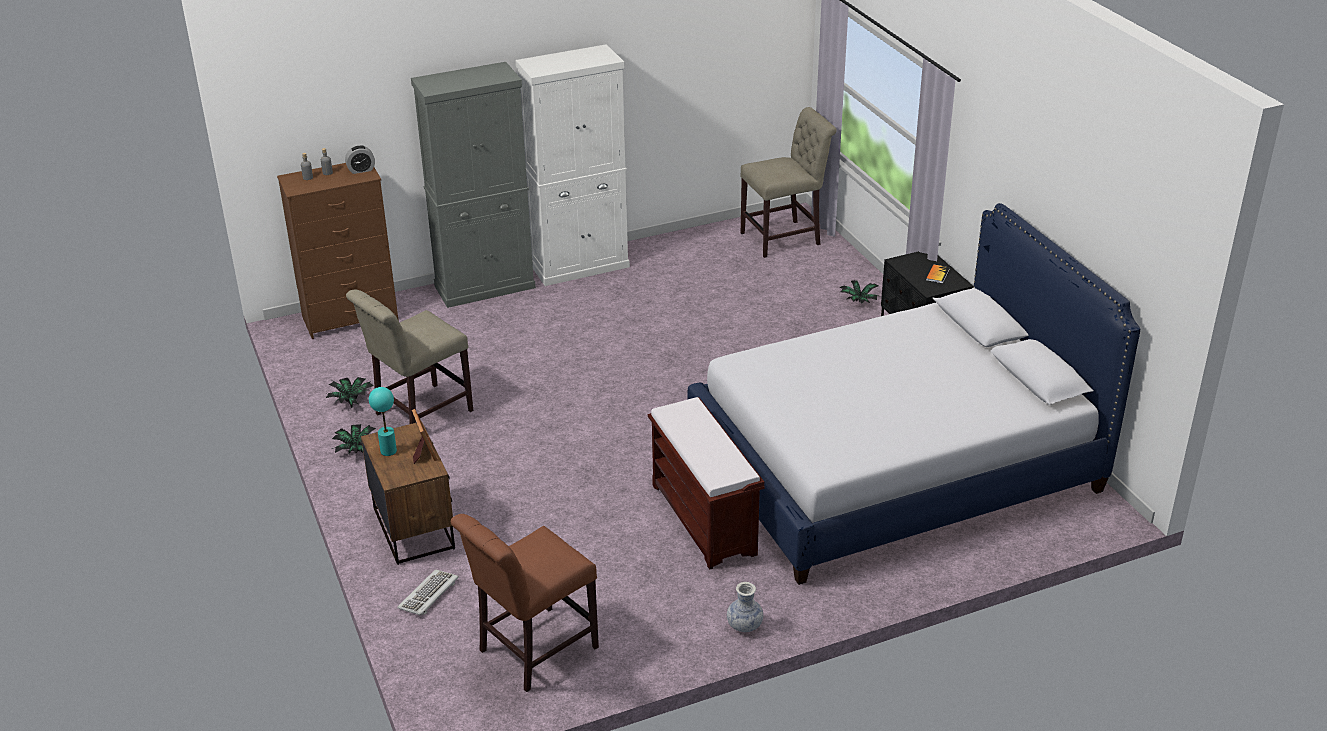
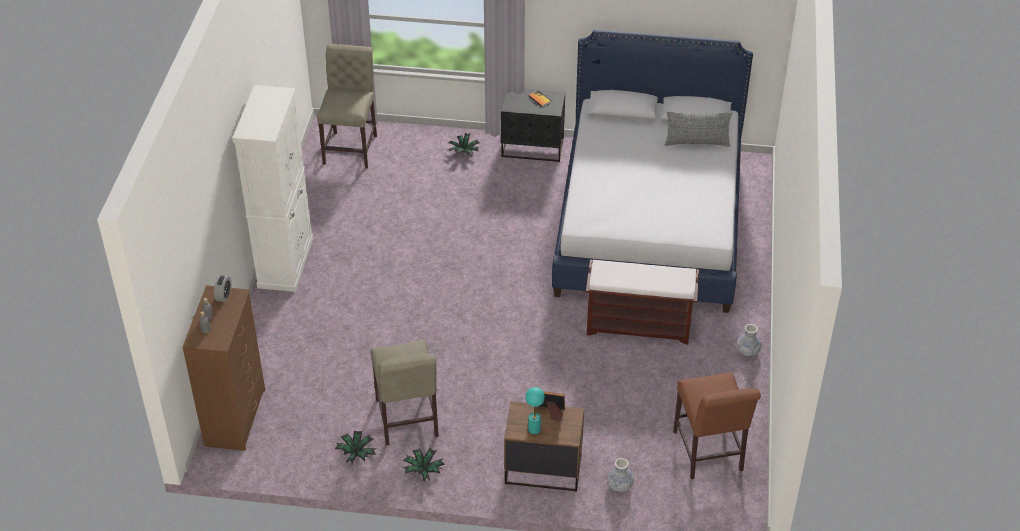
camera: 60 degrees left, 10 degrees up
keyboard [397,569,459,616] -> vase [607,458,634,492]
grey cabinet [411,62,536,308] -> none
none -> grey pillow [665,111,732,147]

